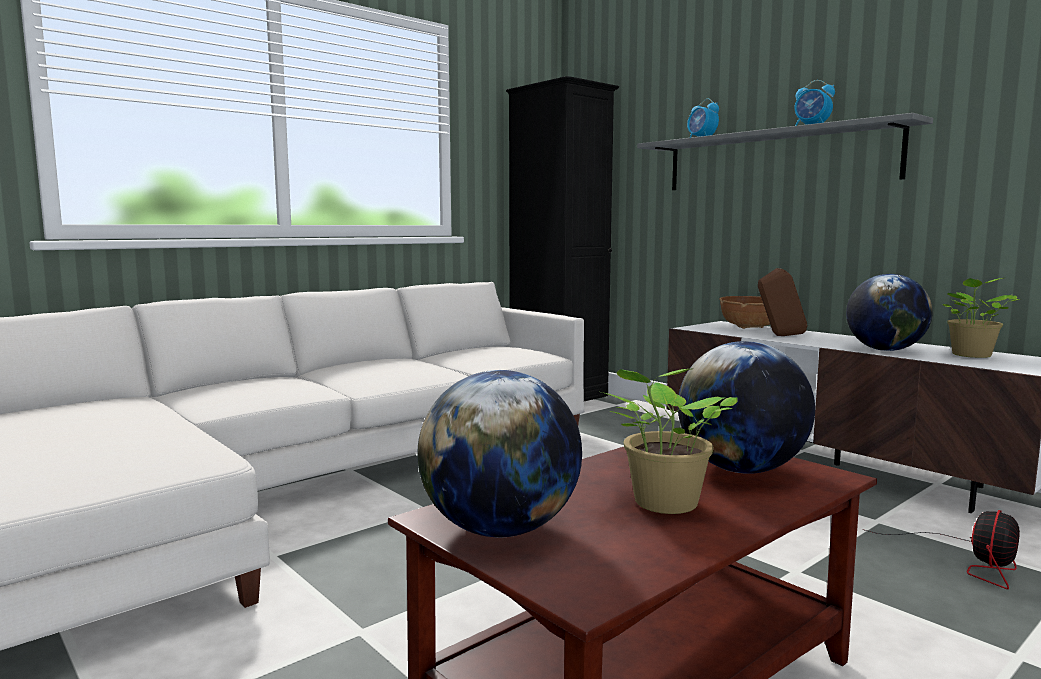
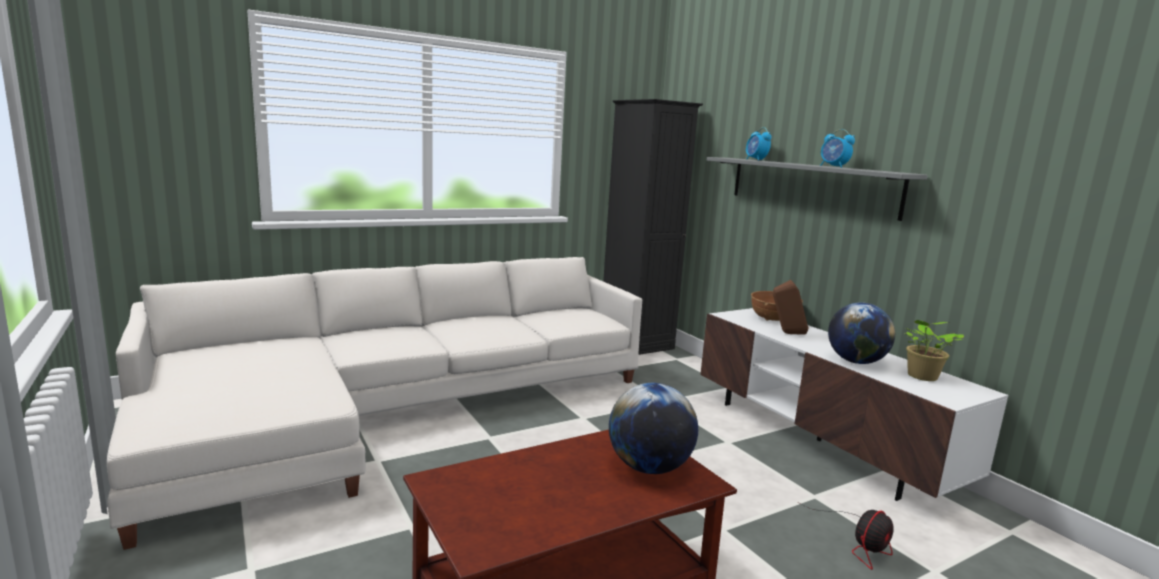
camera: 10 degrees right, 5 degrees up
globe [417,370,582,537] -> none
potted plant [601,369,737,514] -> none

